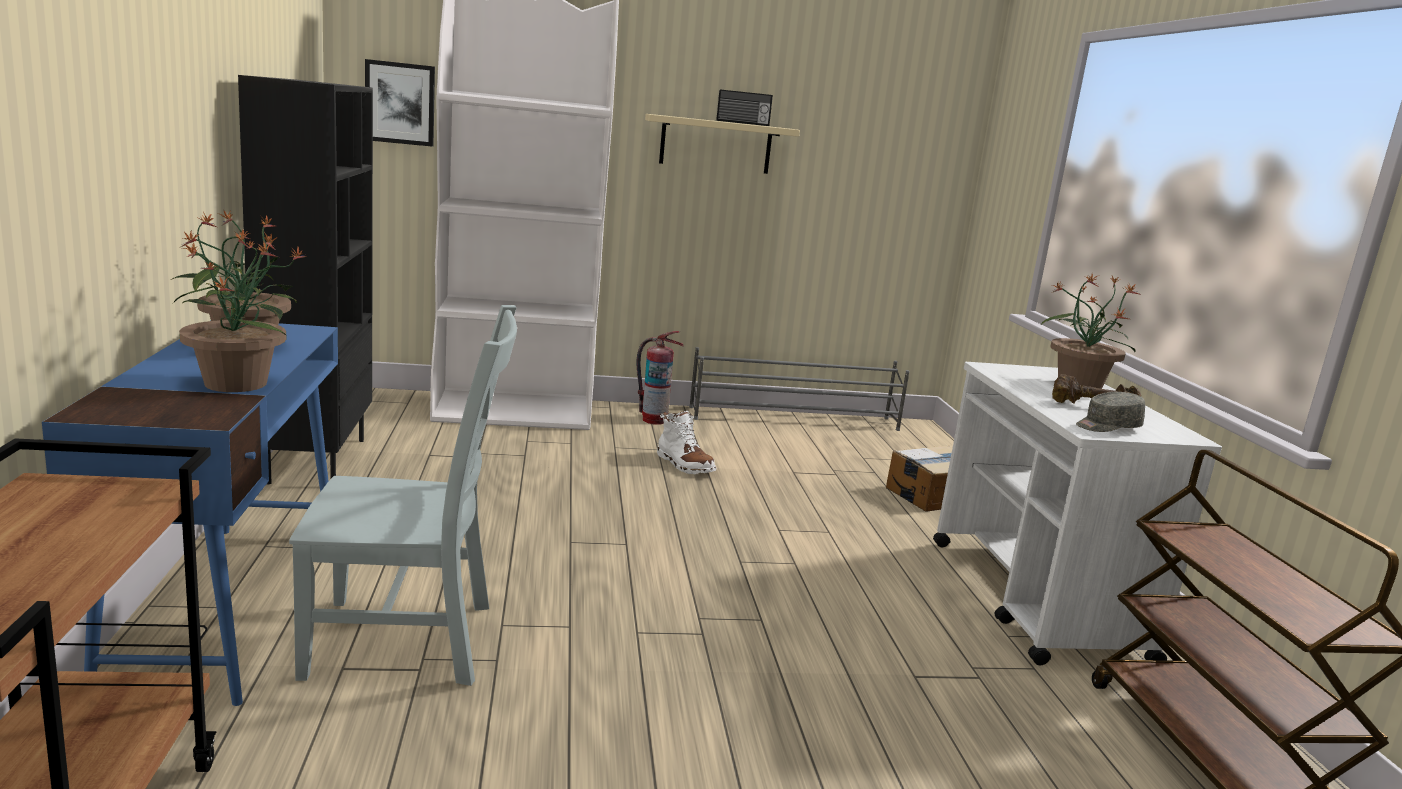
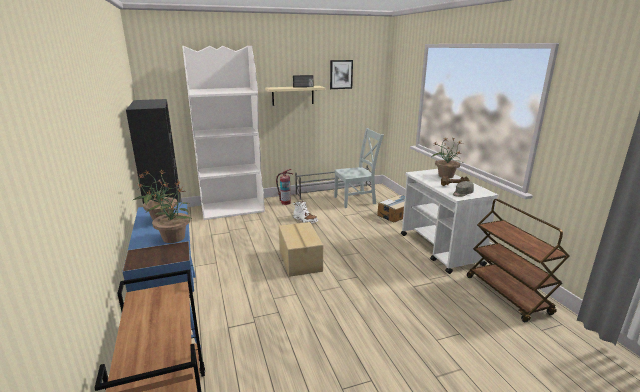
camera: 10 degrees left, 5 degrees up
grey chair [289,305,517,686] -> grey chair moved to [334,128,384,208]
picture [365,59,435,147] -> picture moved to [330,60,353,89]
none -> cardboard box [279,222,323,277]

